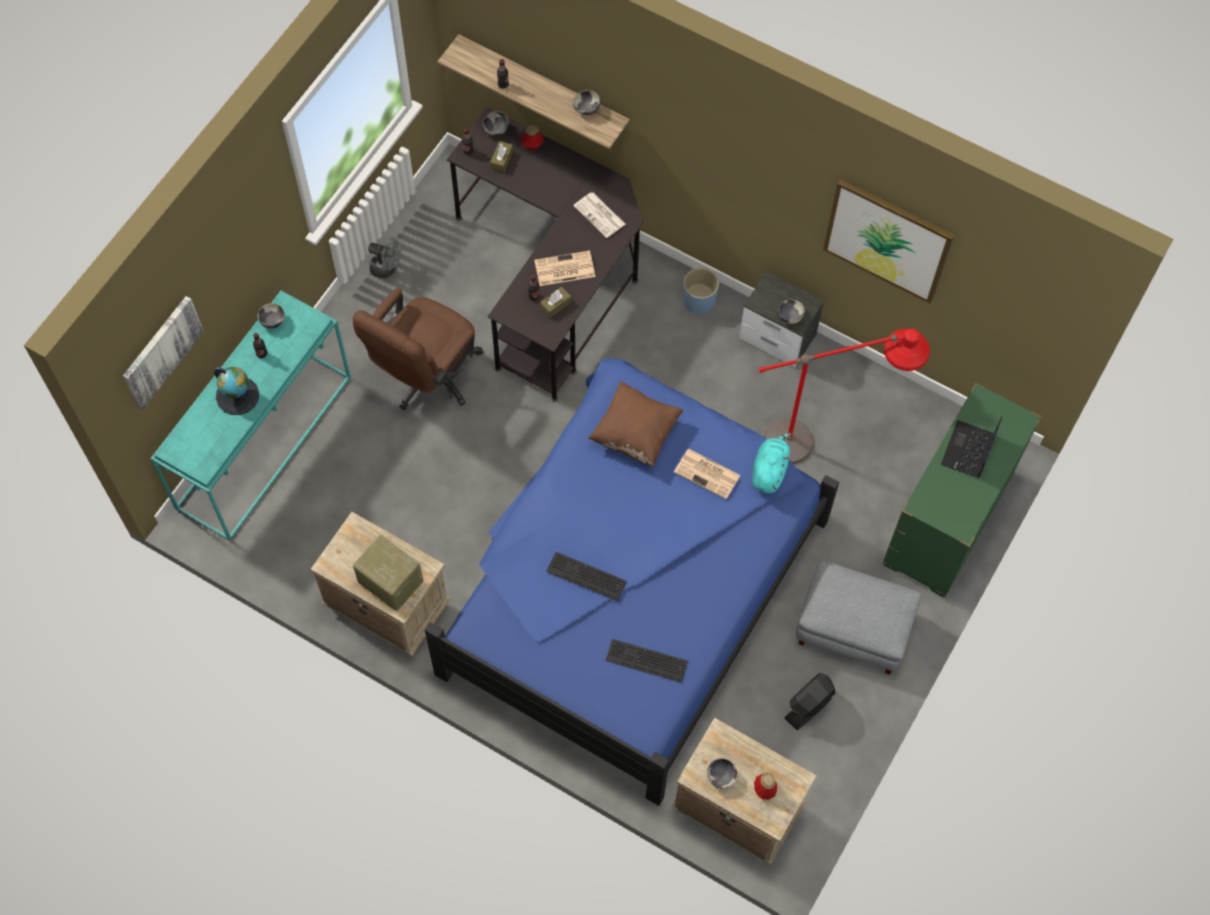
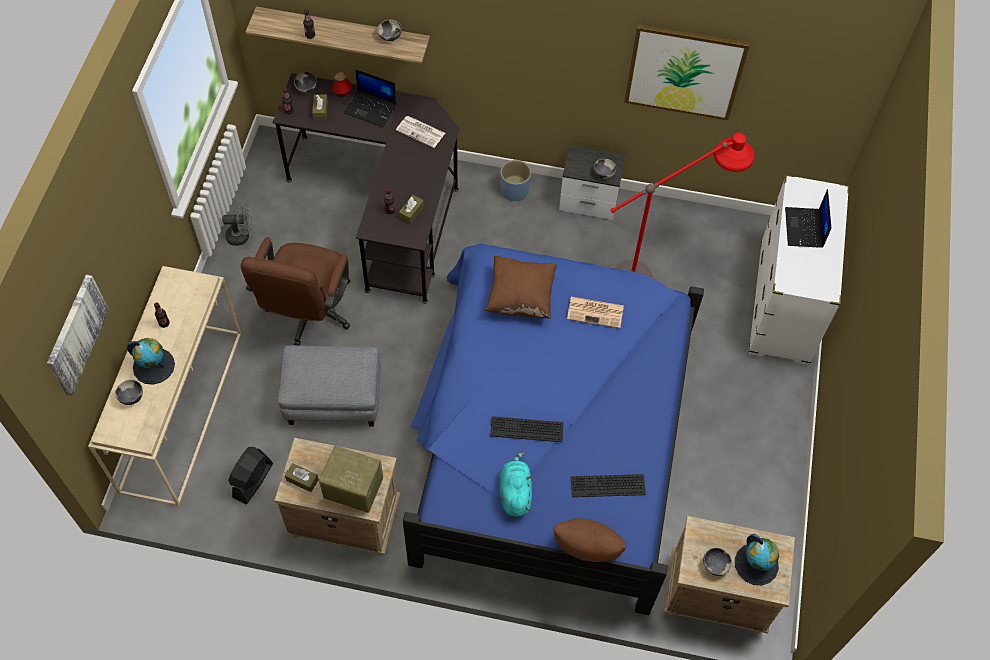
camera: 20 degrees left, 5 degrees down
turquoise console table [150,291,351,541] -> beige console table [88,266,242,506]
bowl [257,303,285,329] -> bowl moved to [115,380,143,405]
newspaper [535,251,595,286] -> none
turquoise plush toy [752,433,791,493] -> turquoise plush toy moved to [499,451,532,517]
bottle [754,772,777,800] -> globe [735,534,779,585]
black fan [784,673,835,730] -> black fan moved to [228,447,273,504]
grey ottoman [796,560,921,675] -> grey ottoman moved to [278,345,381,426]
green dresser [882,383,1042,597] -> white dresser [749,175,849,365]
none -> brown tissue box [285,463,319,492]
none -> laptop [344,69,397,127]
none -> brown pillow [553,518,626,562]

